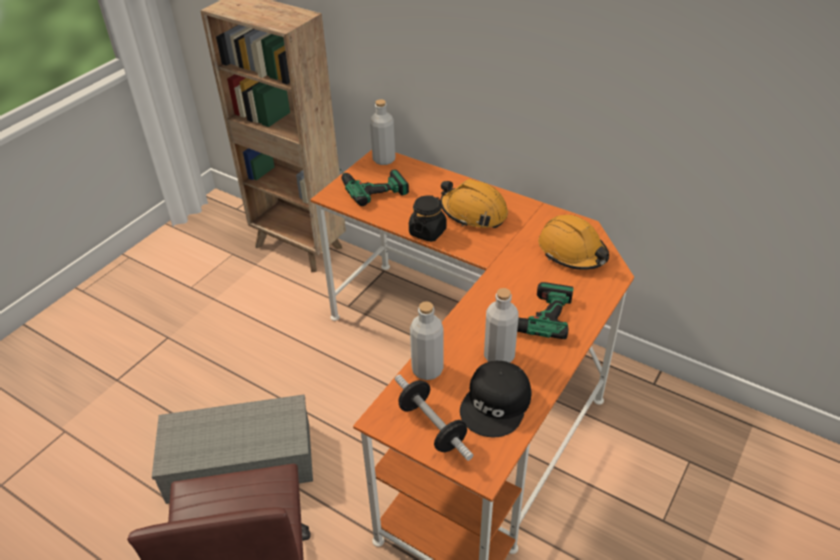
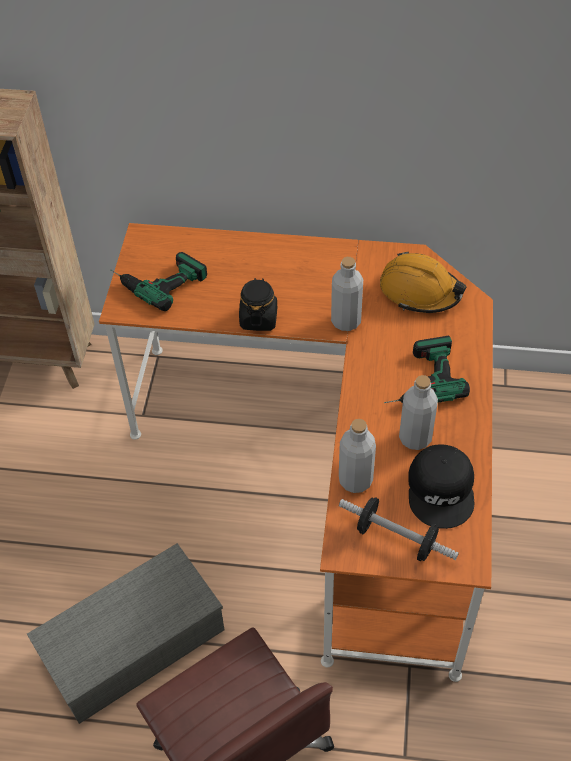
camera: 25 degrees left, 10 degrees up
grey bottle [370,99,395,165] -> grey bottle moved to [331,257,363,331]
orange hard hat [440,179,508,228] -> none

